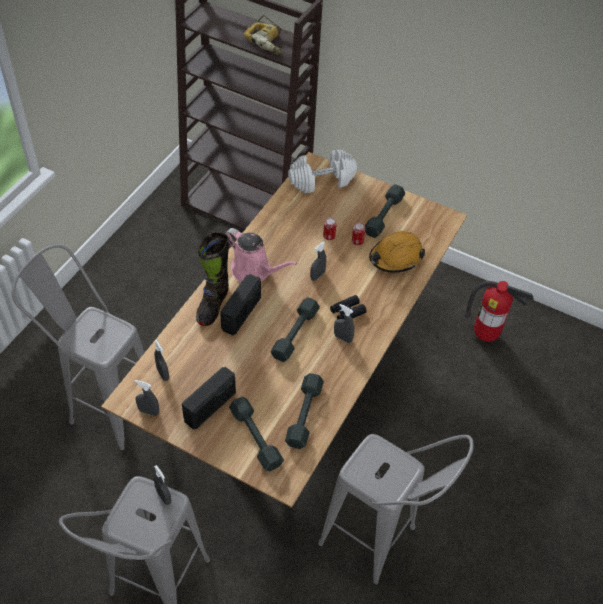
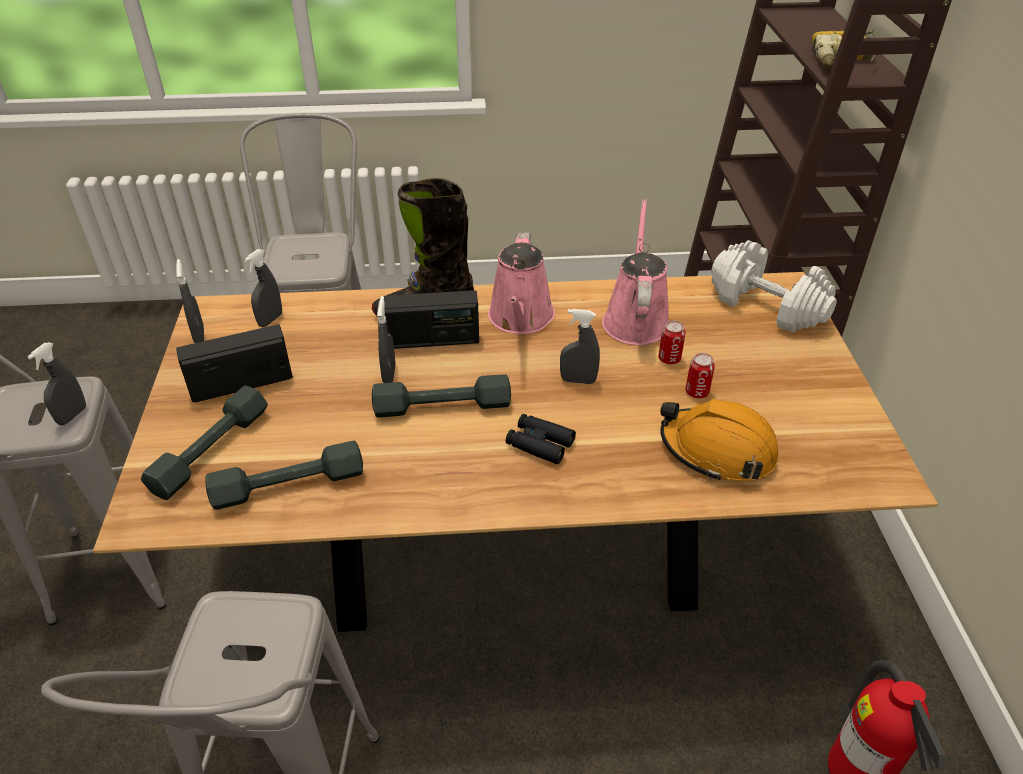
camera: 60 degrees right, 10 degrees down
radio [182,367,236,430] -> radio turned 150 degrees clockwise [176,324,293,403]
grey spray bottle [334,304,355,343] -> grey spray bottle moved to [377,296,396,383]
grey dumbbell [365,184,405,238] -> none
none -> pink watering can [602,199,669,345]

